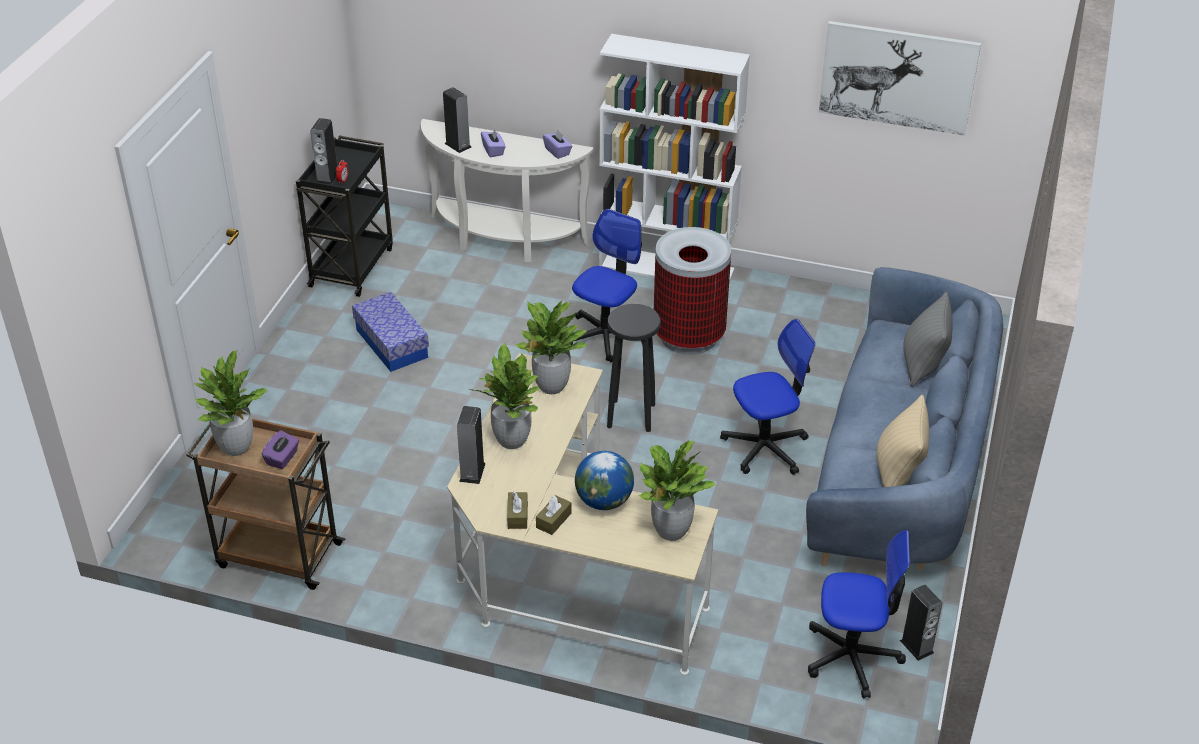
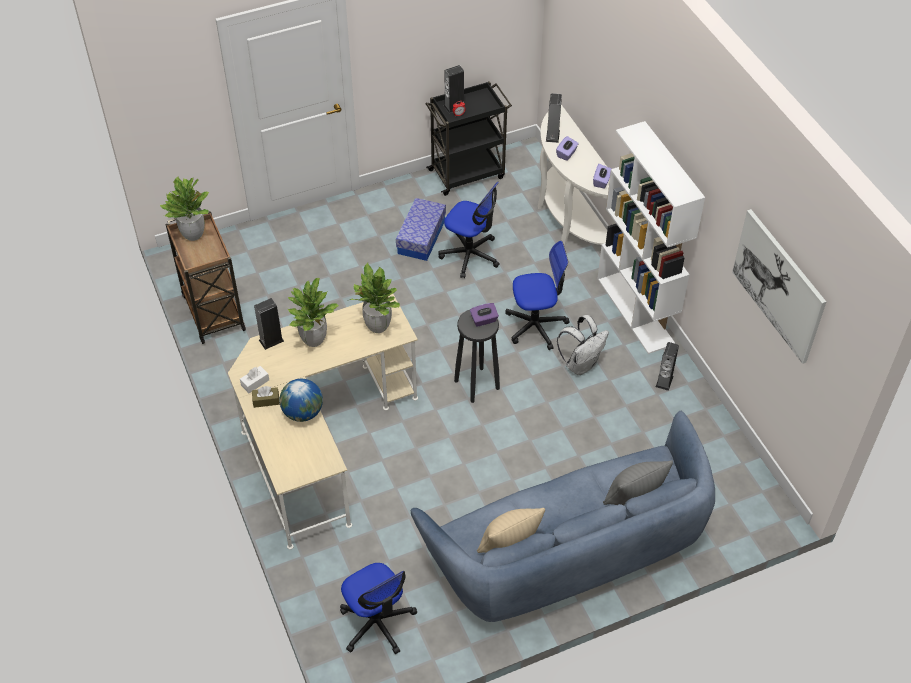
camera: 50 degrees right, 10 degrees up
purple tissue box [262,430,299,469] -> purple tissue box moved to [470,303,499,327]
brown tissue box [507,492,528,529] -> white tissue box [240,366,269,393]
potted plant [637,441,716,541] -> none
trash can [654,227,731,355] -> white backpack [557,315,609,375]
office chair [720,319,815,475] -> office chair moved to [438,182,500,278]
speaker [900,585,942,661] -> speaker moved to [656,342,679,391]

